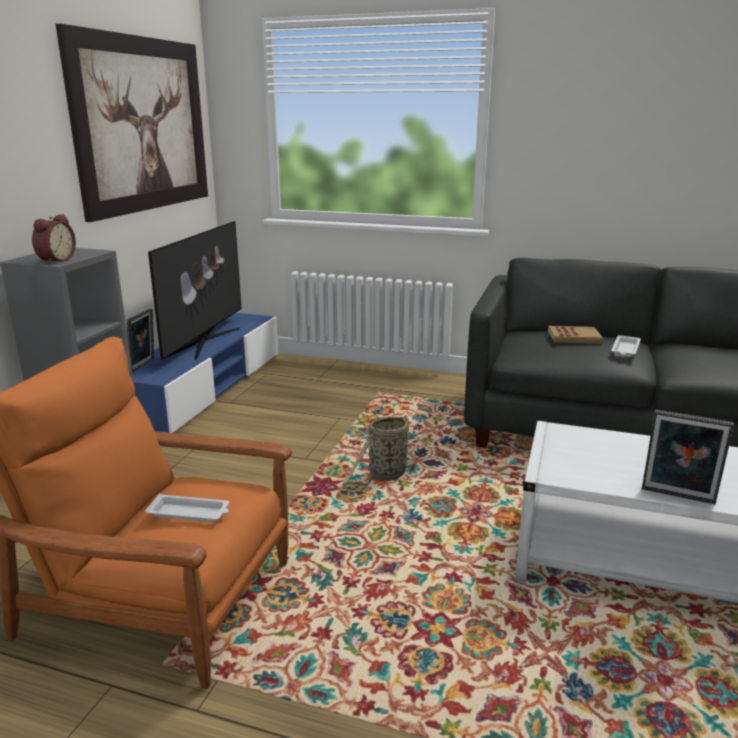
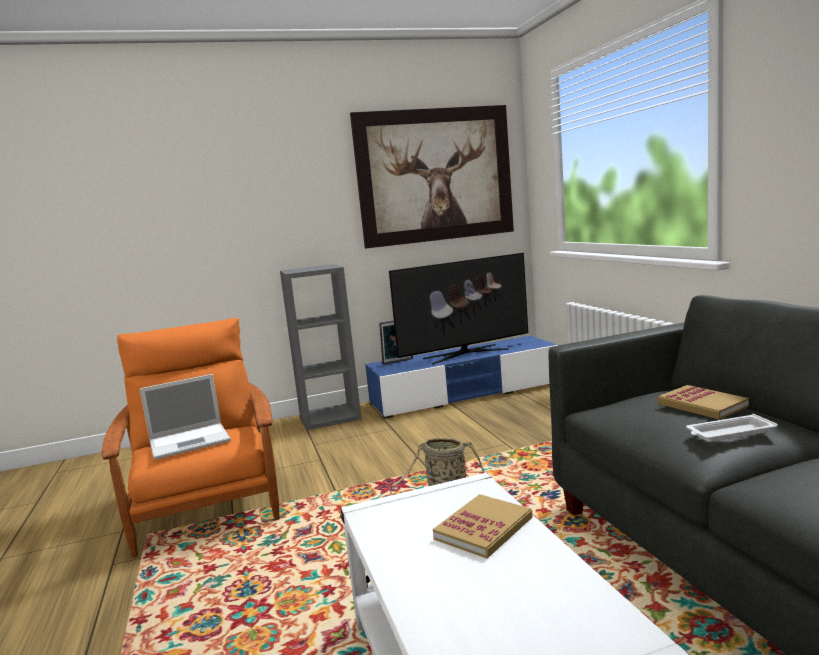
camera: 55 degrees right, 10 degrees down
alarm clock [32,214,76,264] -> none
white tray [145,494,229,522] -> laptop [140,374,231,460]
picture frame [642,409,734,504] -> none
none -> book [433,494,533,558]

